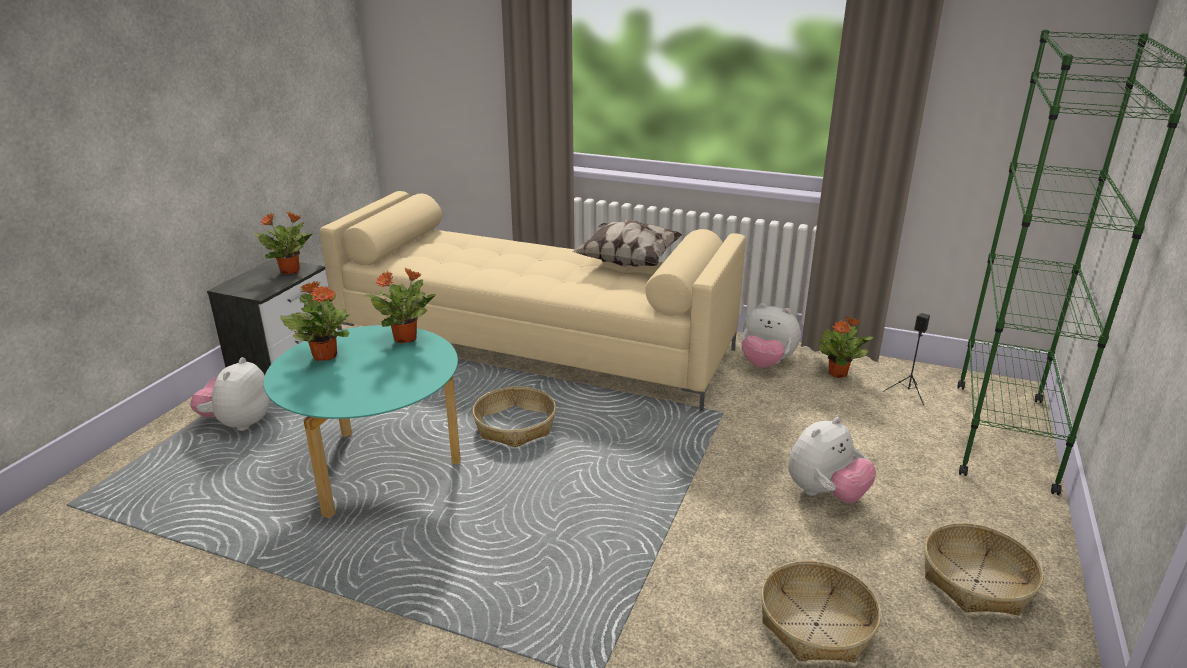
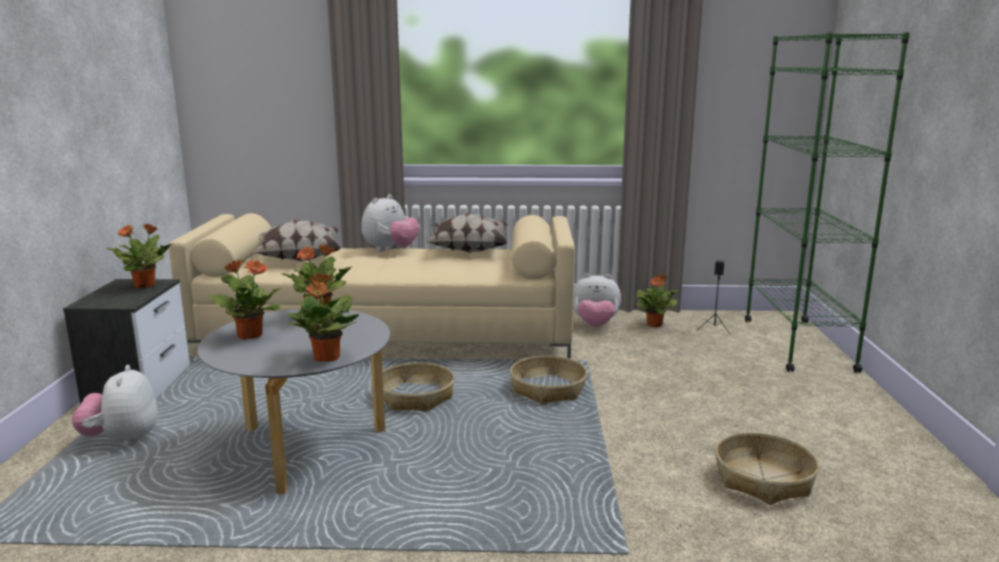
camera: 20 degrees left, 10 degrees down
turquoise coffee table [264,325,461,519] -> grey coffee table [197,309,390,494]
plush toy [788,417,876,503] -> plush toy moved to [361,195,419,251]
basket [924,523,1043,615] -> basket moved to [510,356,587,404]
none -> pillow [253,220,341,262]
none -> potted plant [287,273,359,362]

